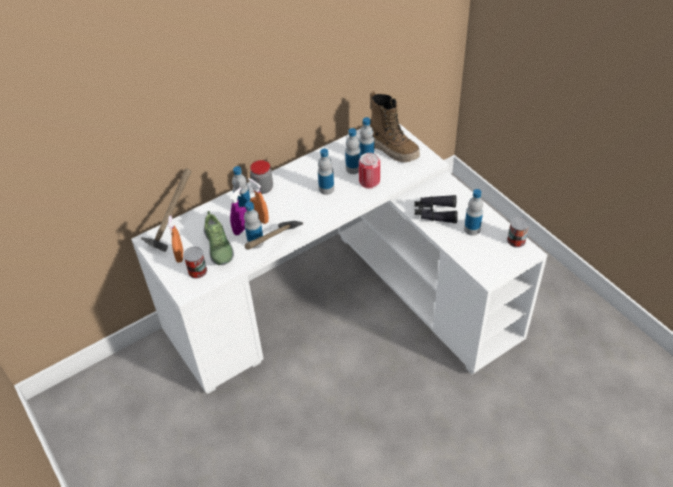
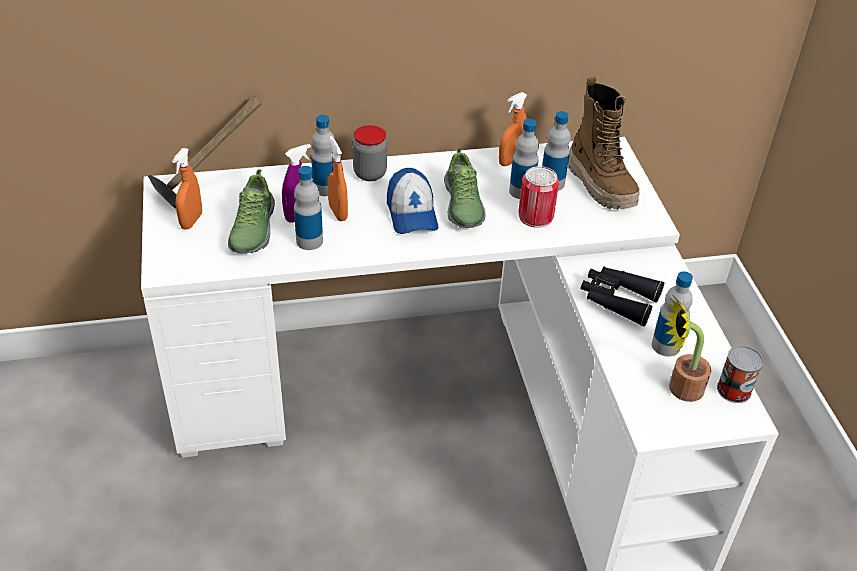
camera: 20 degrees right, 5 degrees down
can [183,246,207,279] -> none
hammer [245,221,303,250] -> none
bottle [318,148,334,195] -> shoe [444,148,486,228]
none -> cap [387,168,438,234]
none -> orange spray bottle [499,92,527,166]
none -> potted plant [665,296,711,402]

